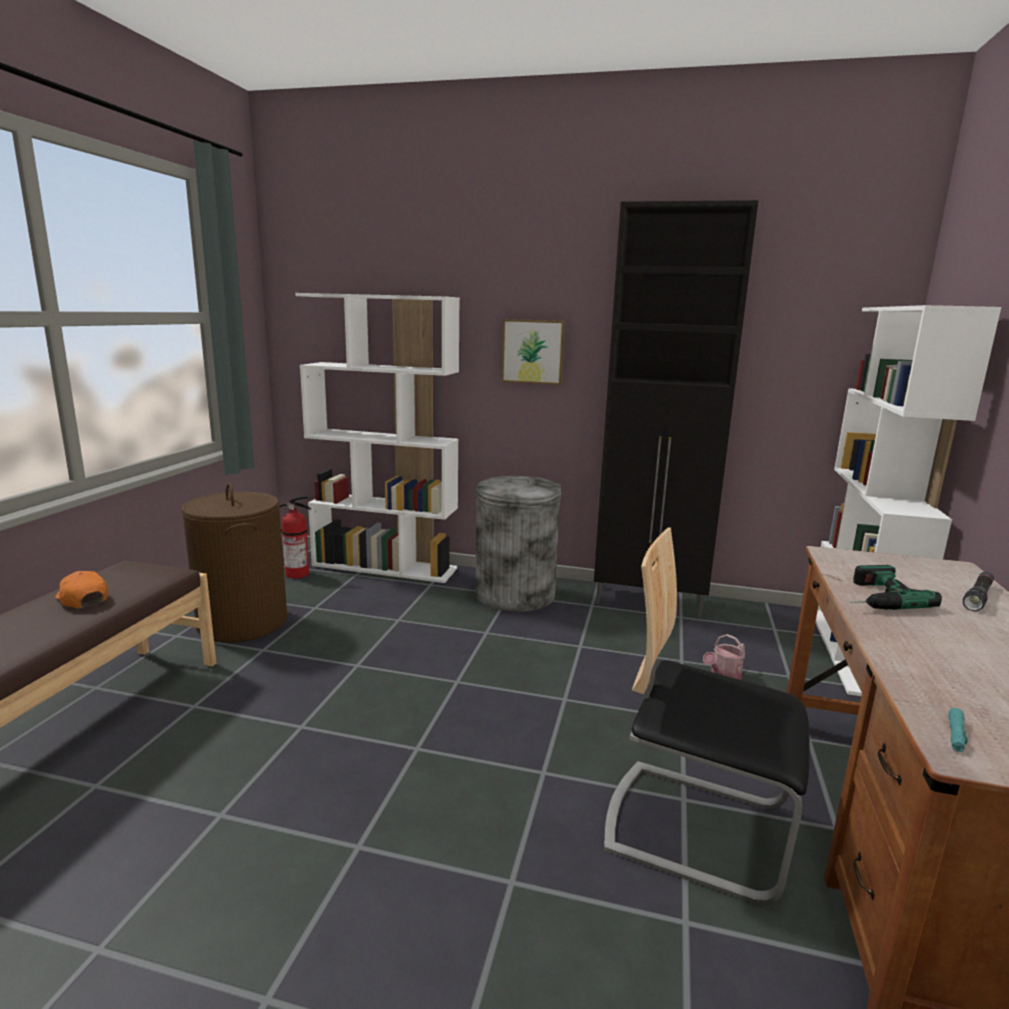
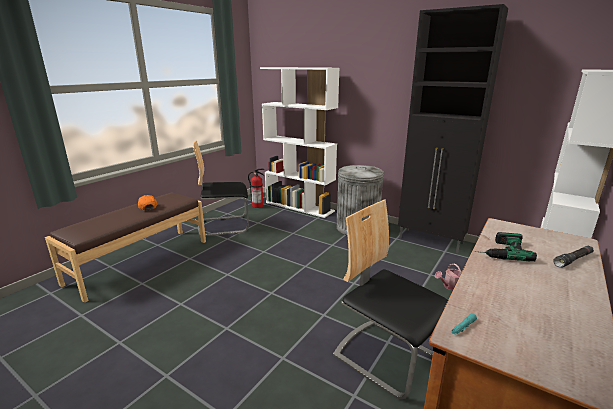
camera: 20 degrees right, 5 degrees up
brown laundry basket [181,483,287,643] -> chair [193,140,249,236]
picture [501,319,566,385] -> none

